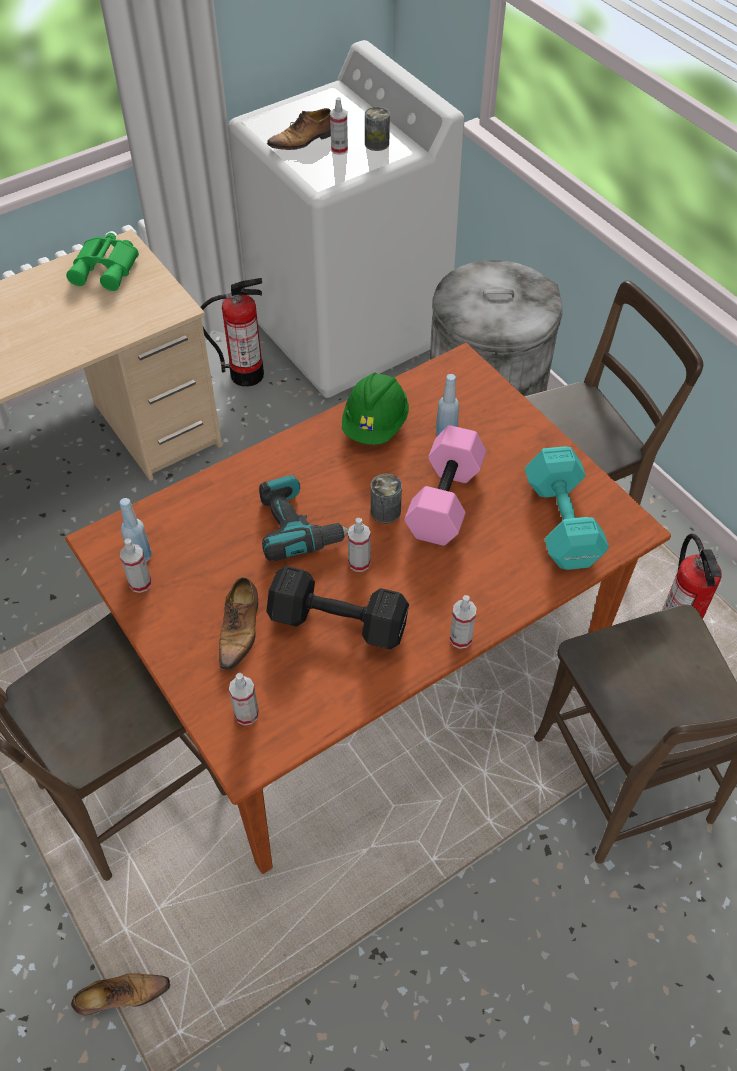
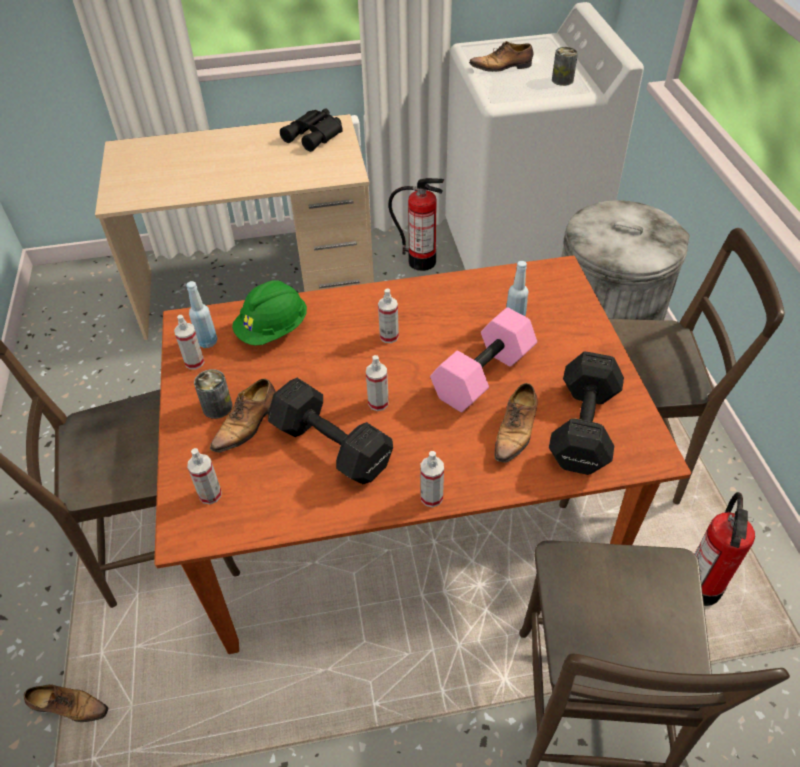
camera: 25 degrees right, 5 degrees down
green binoculars [66,233,139,291] -> black binoculars [280,109,343,152]
power drill [259,475,349,561] -> none
spray bottle [330,97,348,155] -> spray bottle moved to [378,288,399,343]
green hard hat [342,372,409,445] -> green hard hat moved to [232,280,307,345]
can [371,474,402,523] -> can moved to [194,369,233,419]
turquoise dumbbell [525,446,609,570] -> black dumbbell [549,351,624,475]
none -> shoe [495,383,538,466]

